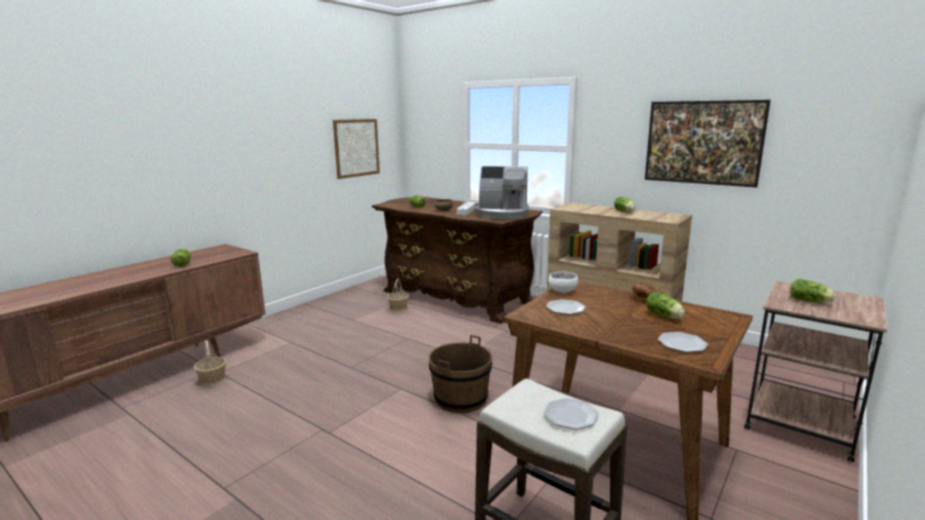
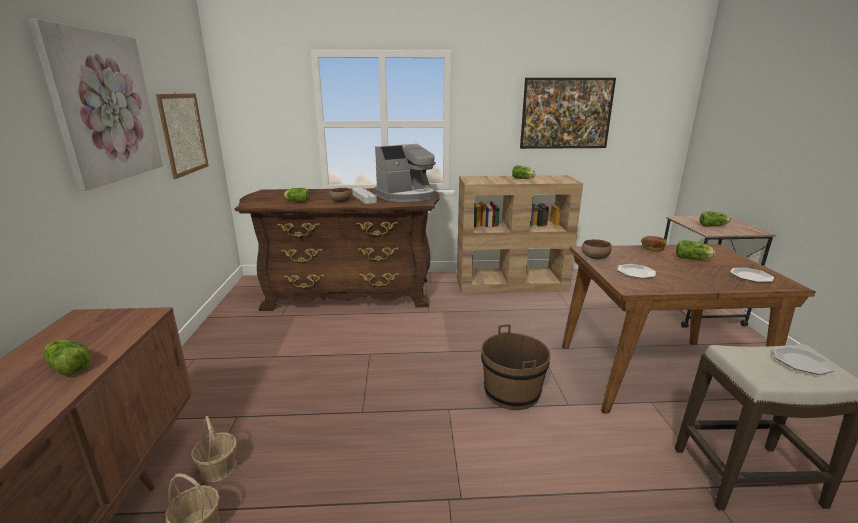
camera: 40 degrees left, 5 degrees up
basket [387,279,409,313] -> basket moved to [191,416,237,482]
white bowl [548,271,578,293] -> brown bowl [582,239,612,260]
none -> picture [28,19,163,191]

